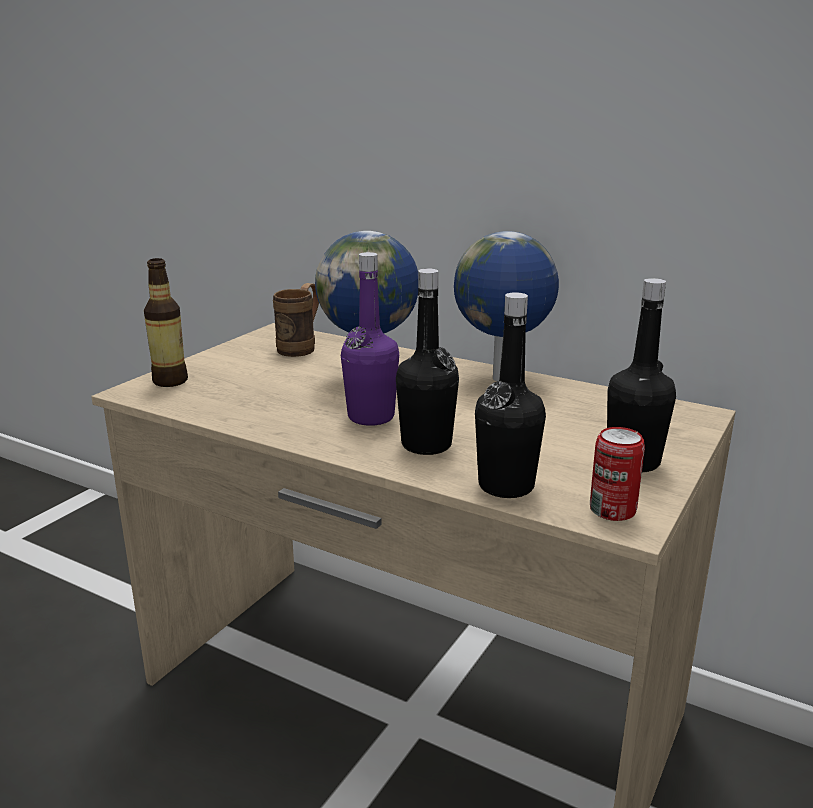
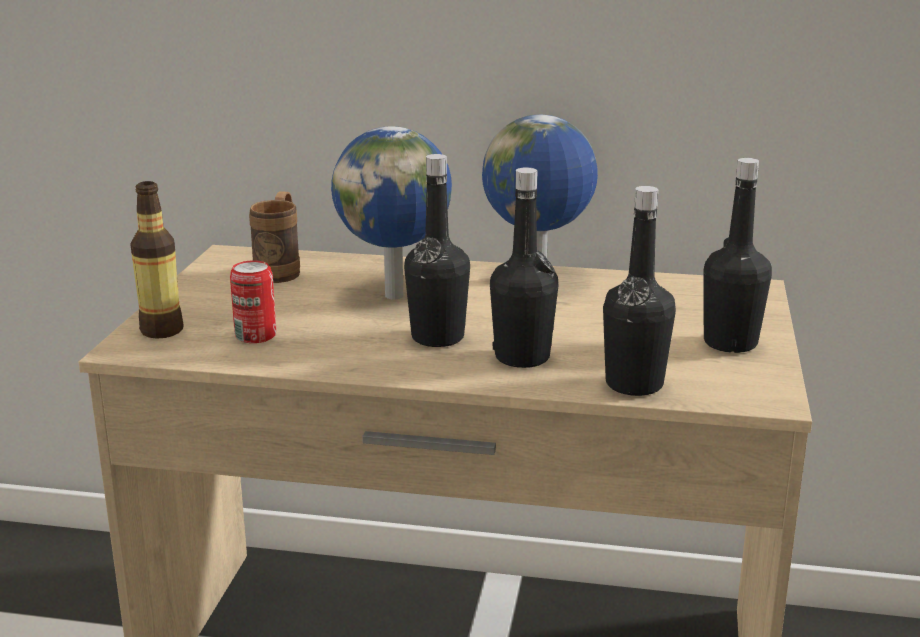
camera: 20 degrees left, 0 degrees up
purple bottle [341,252,399,426] -> black bottle [404,154,470,347]
can [590,427,645,521] -> can moved to [230,260,276,343]

